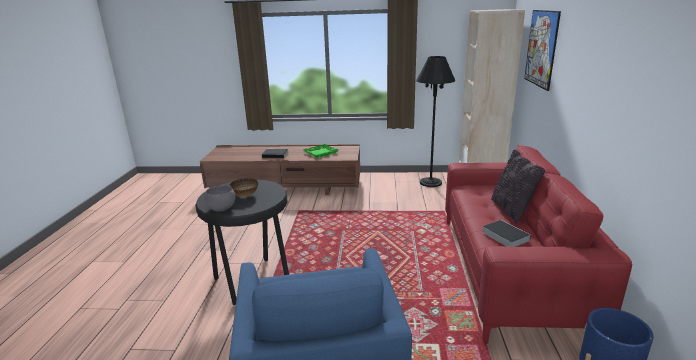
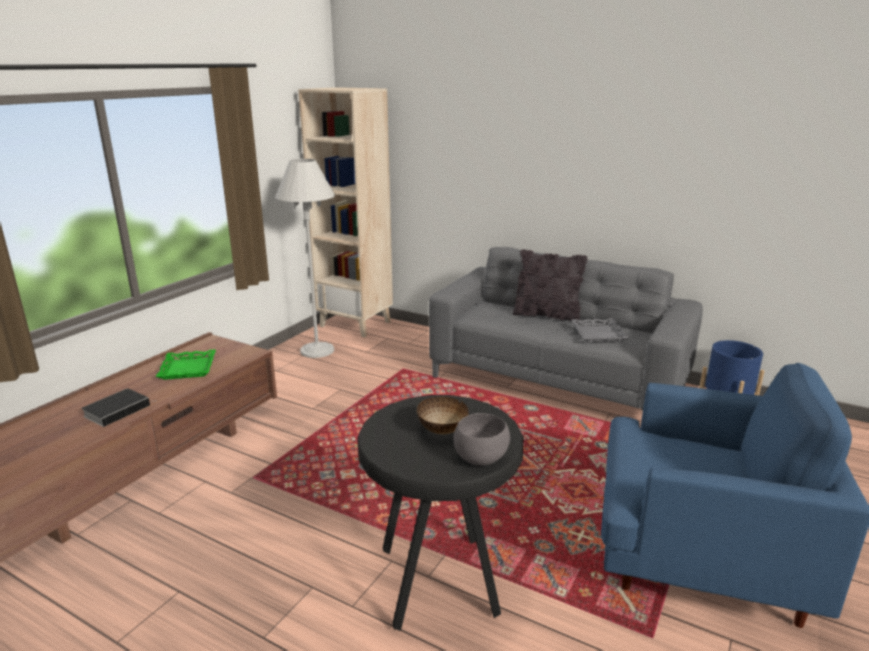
camera: 65 degrees left, 0 degrees up
black floor lamp [416,56,455,187] -> white floor lamp [275,159,335,358]
red sofa [445,145,632,344] -> grey sofa [429,247,703,411]
book [482,220,531,247] -> grey tray [571,318,629,343]
picture [524,10,561,91] -> none

